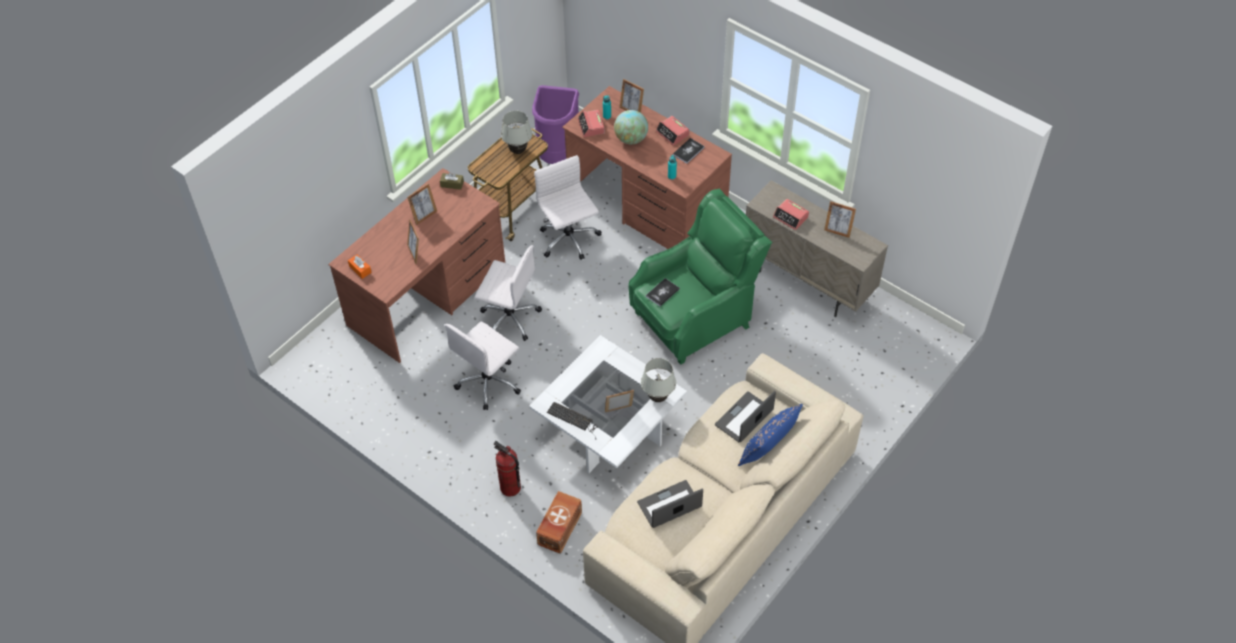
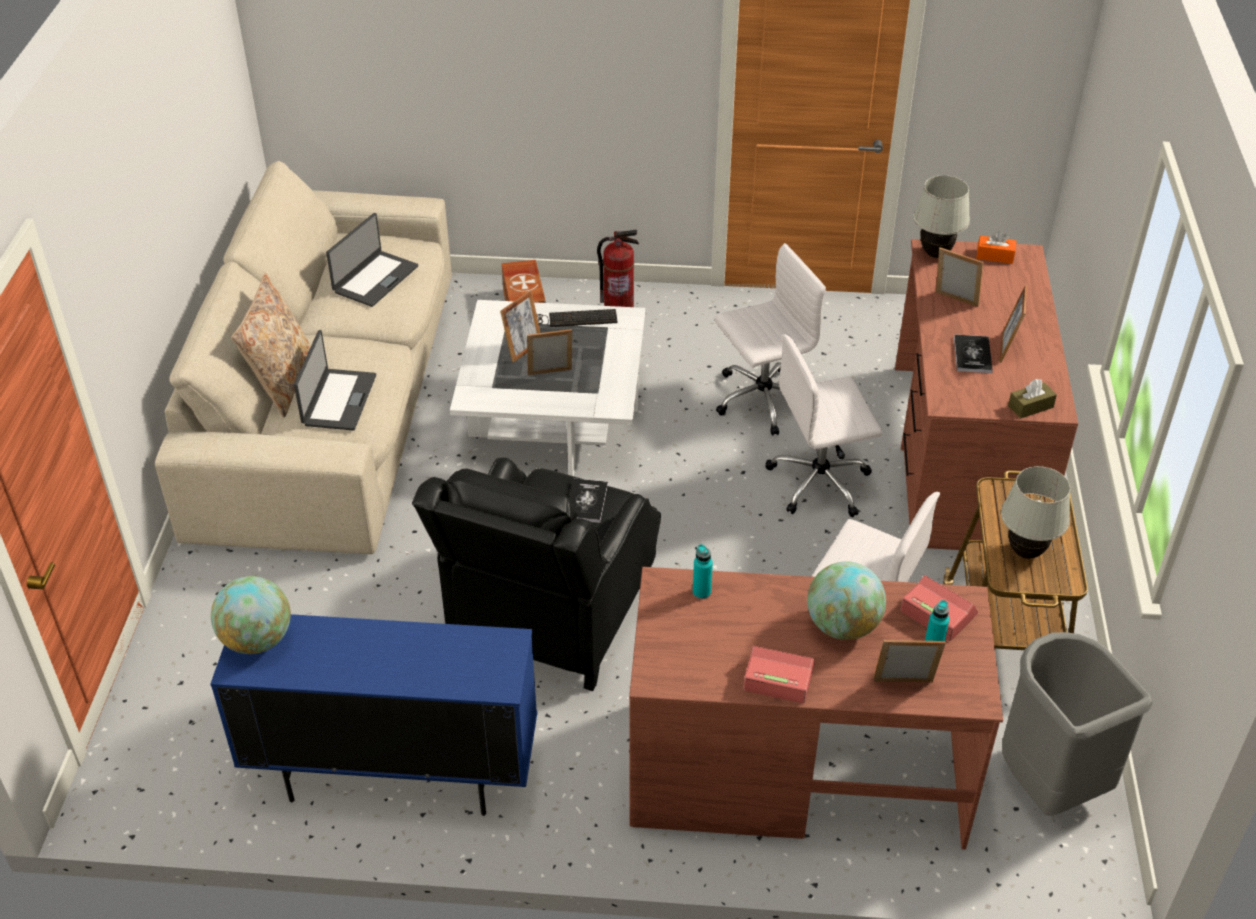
camera: 145 degrees right, 10 degrees down
white office chair [445,321,521,410] -> white office chair turned 60 degrees clockwise [715,243,826,436]
purple trash can [532,85,579,164] -> grey trash can [1002,632,1152,816]
green armchair [628,189,773,365] -> black armchair [412,458,661,691]
white table lamp [641,358,676,402] -> white table lamp moved to [913,175,970,258]
book [673,138,705,164] -> book moved to [954,334,993,373]
blue pillow [738,404,803,466] -> beige pillow [231,273,311,417]
beige cabinet [746,180,888,317] -> blue cabinet [211,614,537,816]
alarm clock [773,199,809,230] -> none
picture frame [824,201,856,238] -> picture frame moved to [527,329,572,375]
none -> globe [211,576,291,654]

